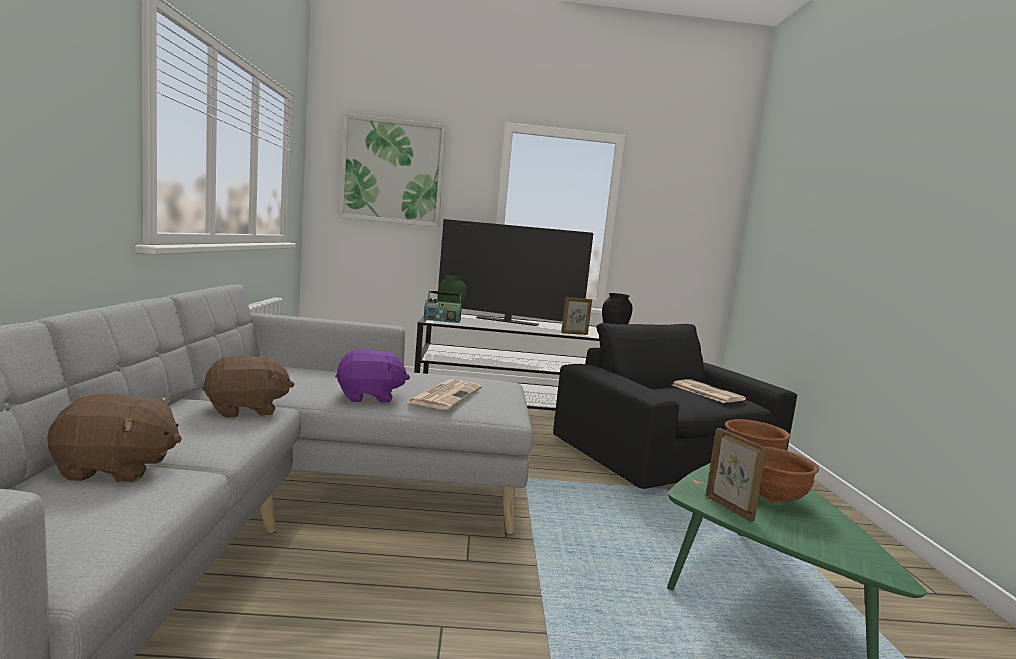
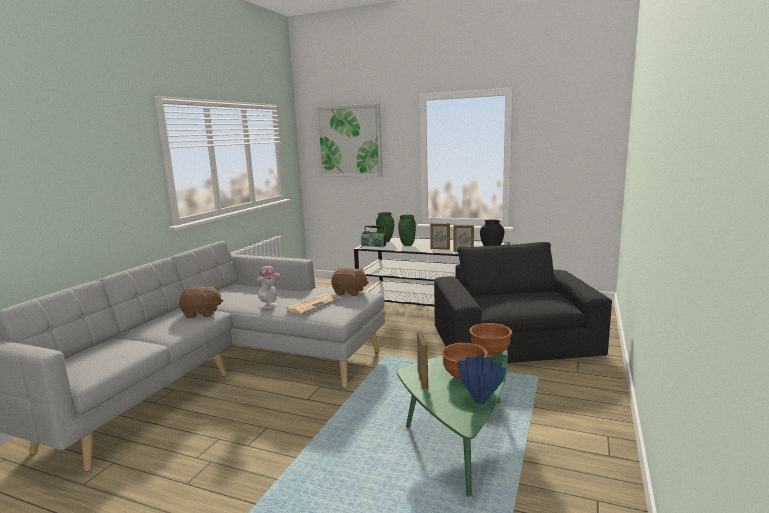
camera: 25 degrees right, 5 degrees up
brown plush toy [47,393,182,482] -> brown plush toy moved to [331,267,369,296]
purple plush toy [335,349,410,403] -> hat [257,266,281,309]
television [437,219,593,326] -> none
newspaper [672,379,746,403] -> none
none -> green vase [398,215,416,246]
none -> picture frame [430,223,450,250]
none -> blue vase [458,355,506,405]

